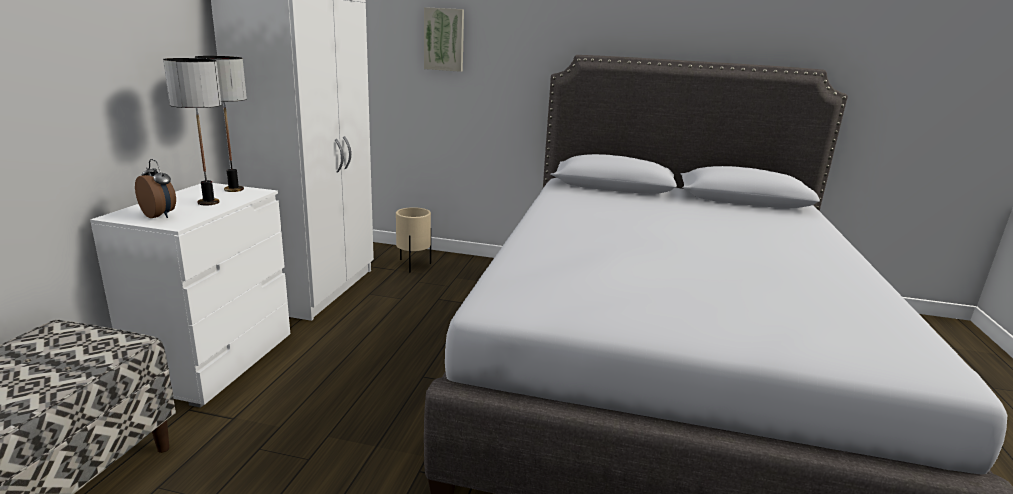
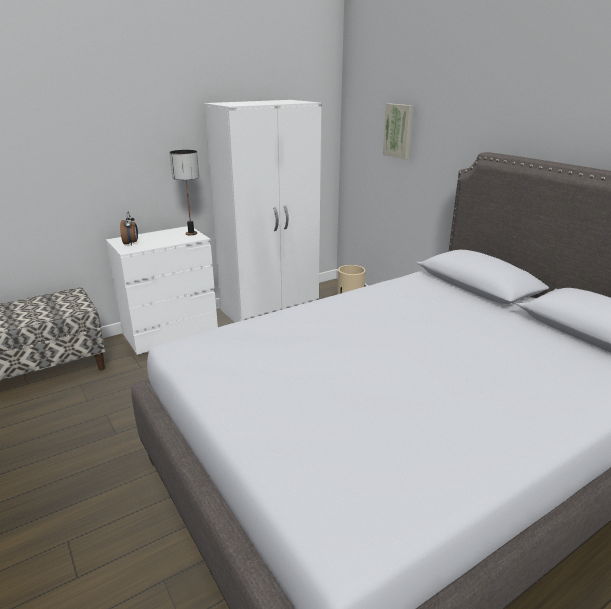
camera: 45 degrees right, 5 degrees up
table lamp [163,58,222,206] -> none

